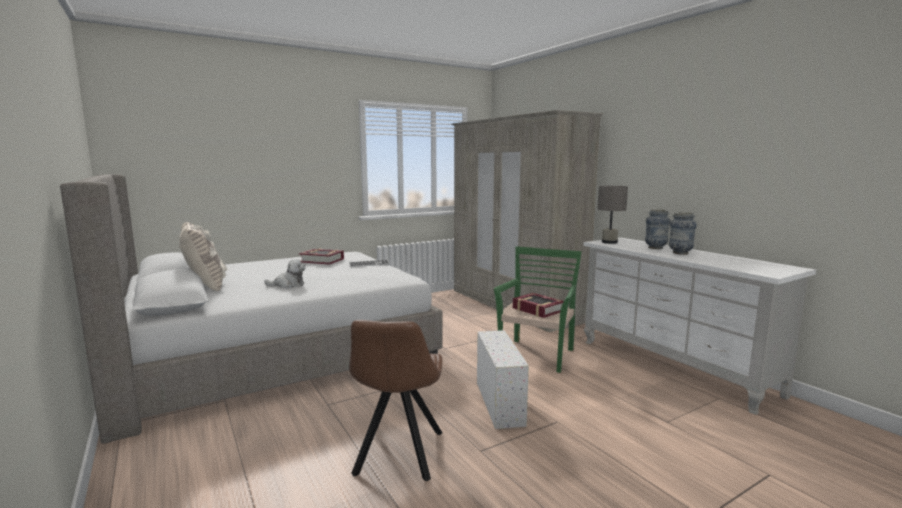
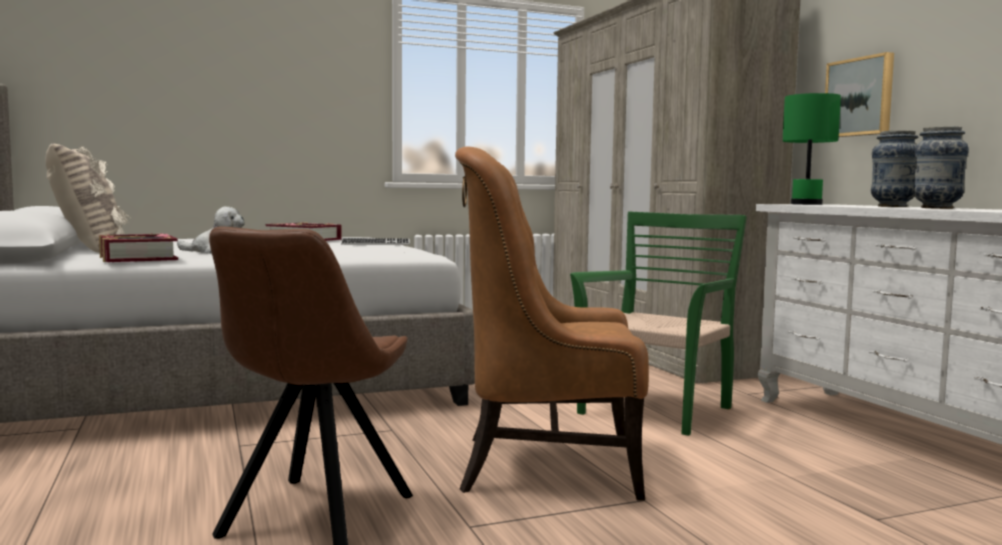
camera: 10 degrees right, 5 degrees down
white storage box [477,330,529,429] -> brown chair [455,147,649,501]
book [513,293,564,318] -> book moved to [99,233,178,262]
grey table lamp [598,186,628,244] -> green table lamp [783,93,841,205]
none -> picture [825,52,894,137]

